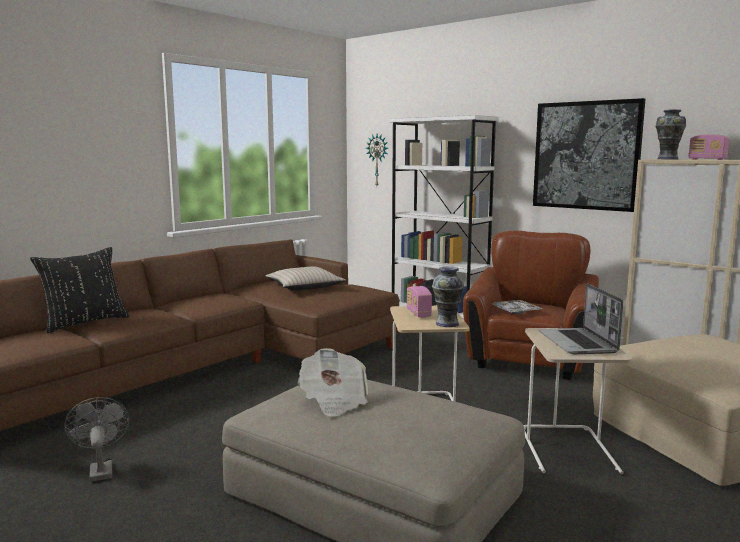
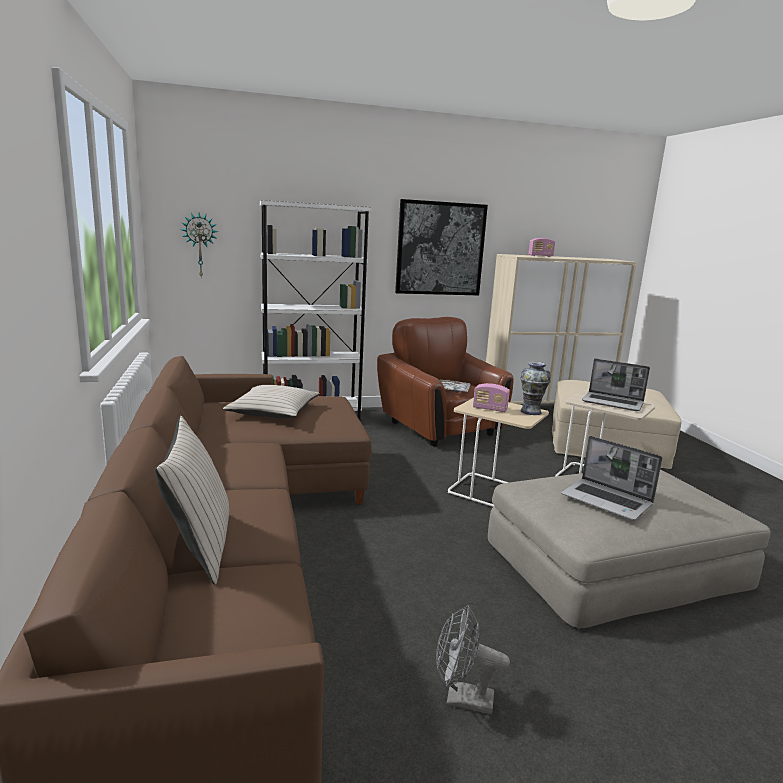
camera: 55 degrees left, 5 degrees up
black pillow [30,247,129,333] -> beige pillow [155,416,229,585]
newspaper [297,348,368,417] -> laptop [561,436,662,520]
vase [655,109,686,159] -> none

